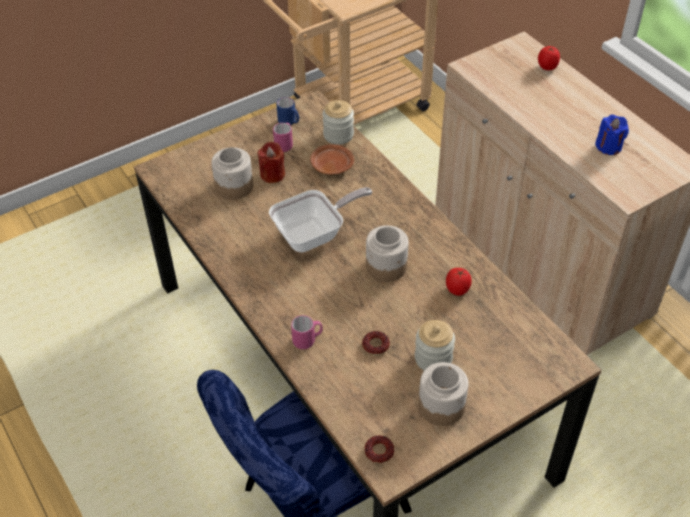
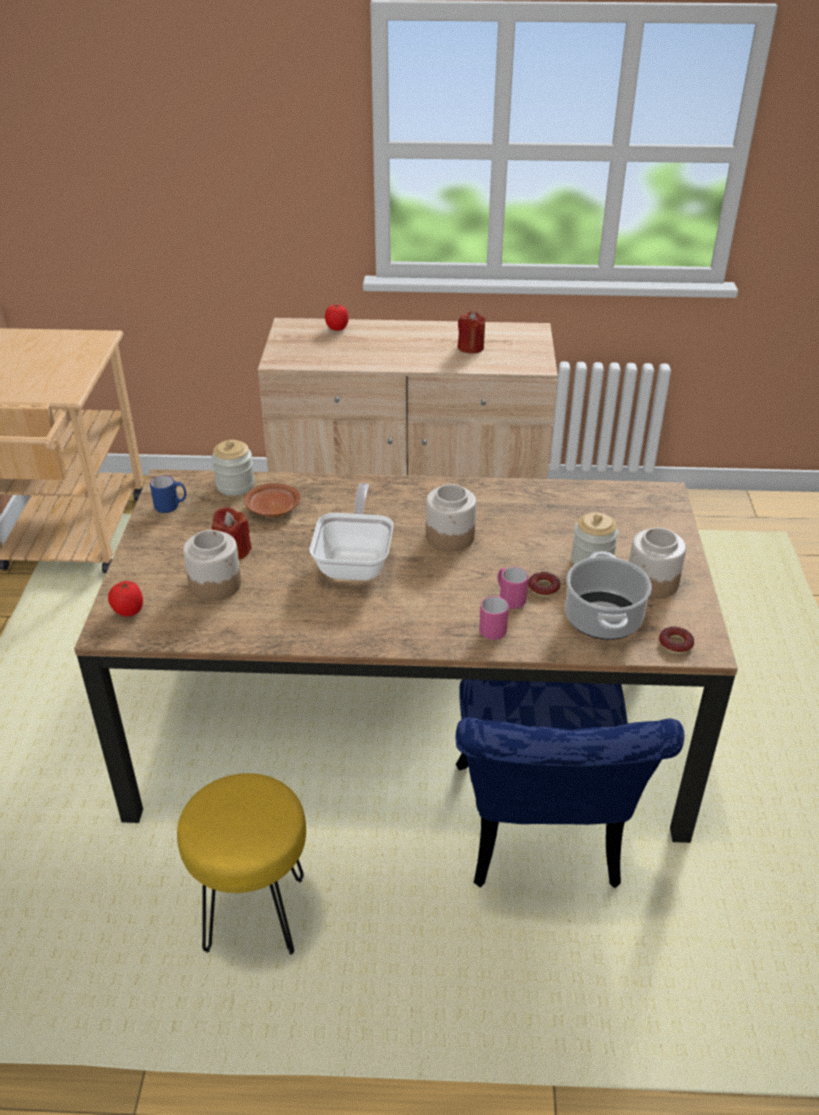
camera: 55 degrees left, 10 degrees down
pink mug [273,123,293,152] -> pink mug moved to [497,567,529,609]
tomato [446,268,472,296] -> tomato moved to [108,581,143,616]
blue candle [595,114,629,155] -> red candle [458,311,486,353]
none -> yellow stool [177,773,306,955]
none -> cooking pot [565,551,652,640]

